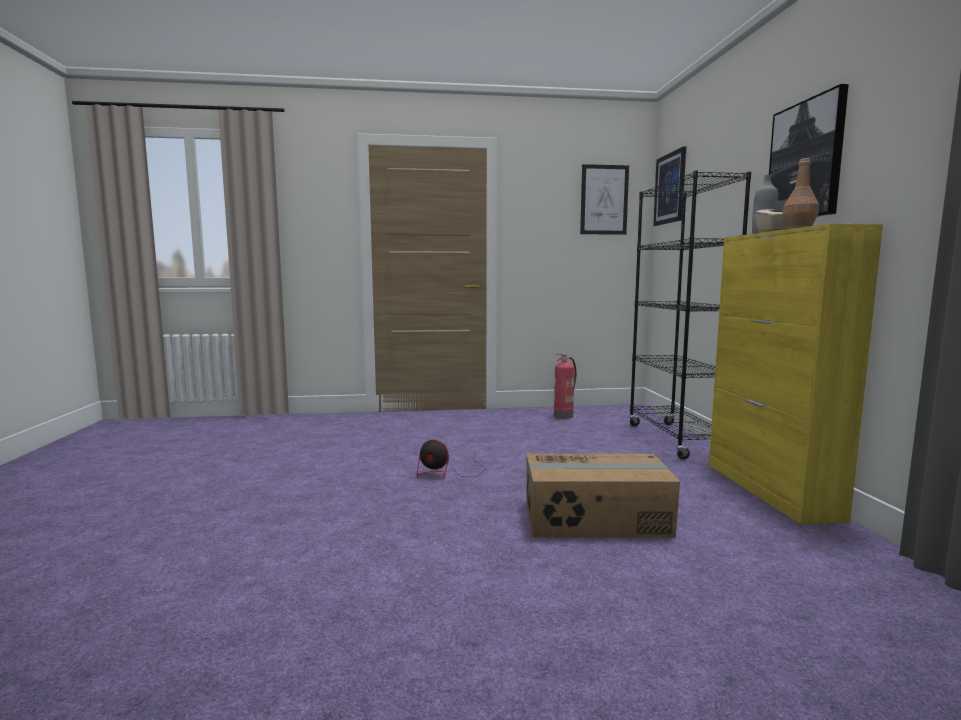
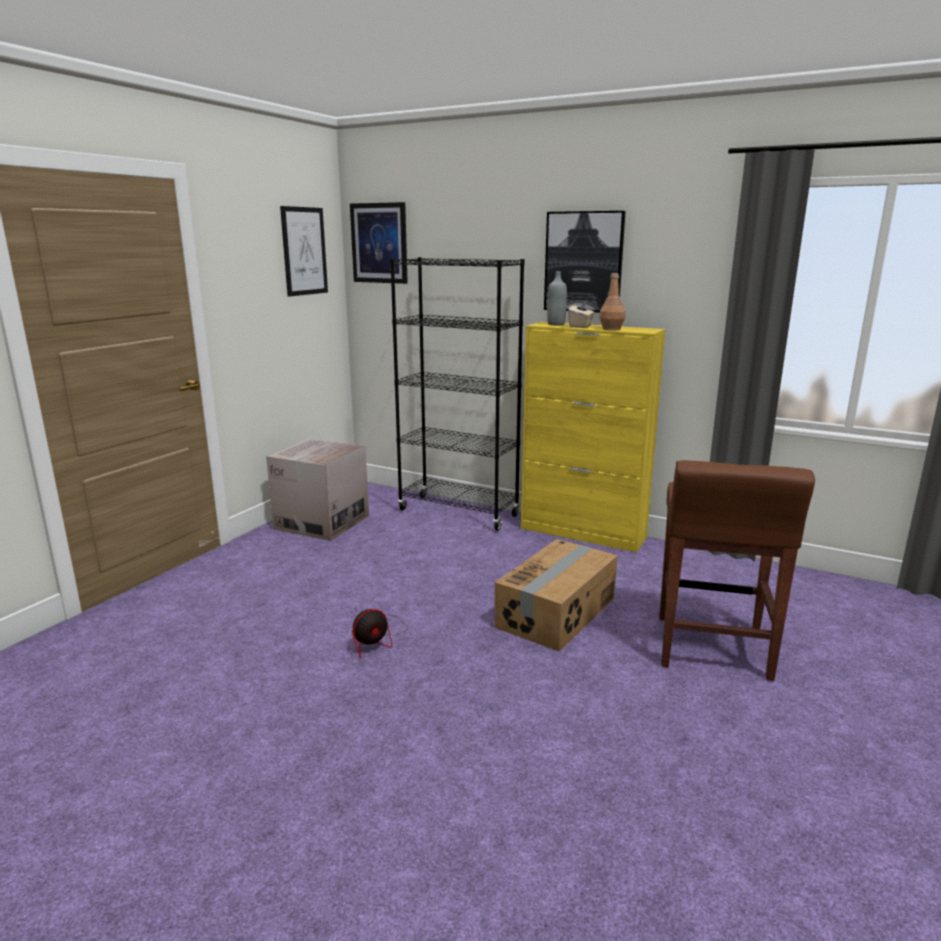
camera: 55 degrees left, 10 degrees up
fire extinguisher [554,354,576,419] -> cardboard box [266,439,369,541]
none -> brown stool [659,460,815,681]

